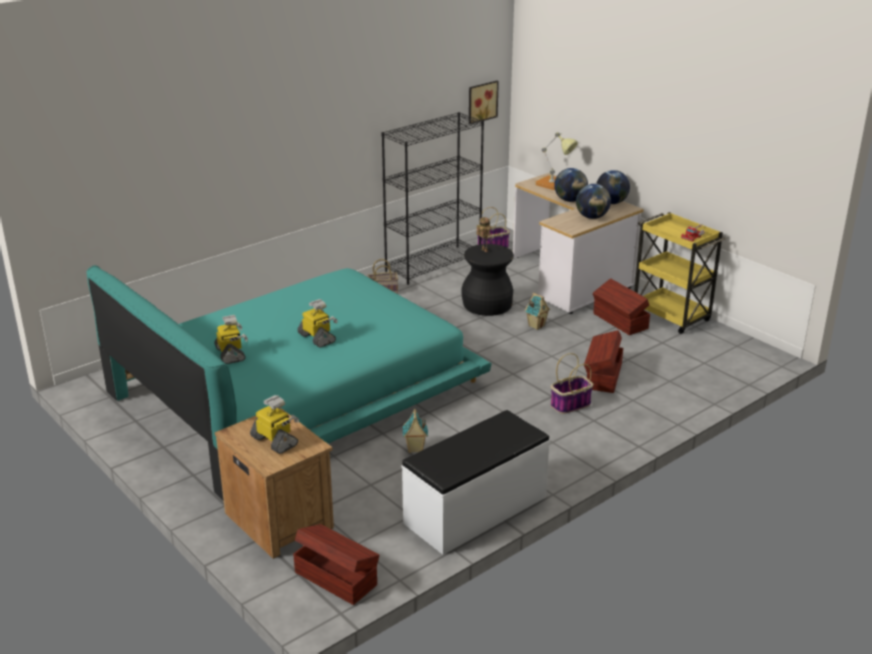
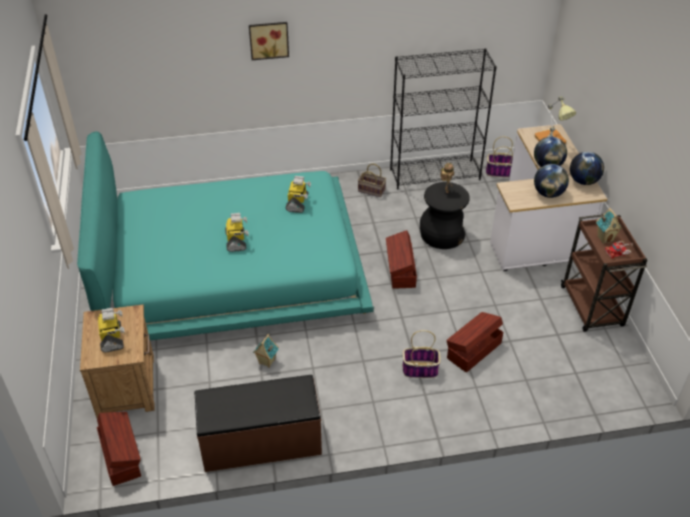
camera: 30 degrees right, 15 degrees up
toy robot [214,315,248,364] -> toy robot moved to [286,176,311,213]
white bench [401,410,550,555] -> brown bench [194,375,322,472]
picture [469,81,499,124] -> picture moved to [249,22,289,60]
toy house [525,293,550,330] -> toy house moved to [596,208,622,244]
brown storage box [593,278,650,335] -> brown storage box moved to [386,230,417,289]
yellow cart [634,212,726,334] -> brown cart [561,214,648,332]

